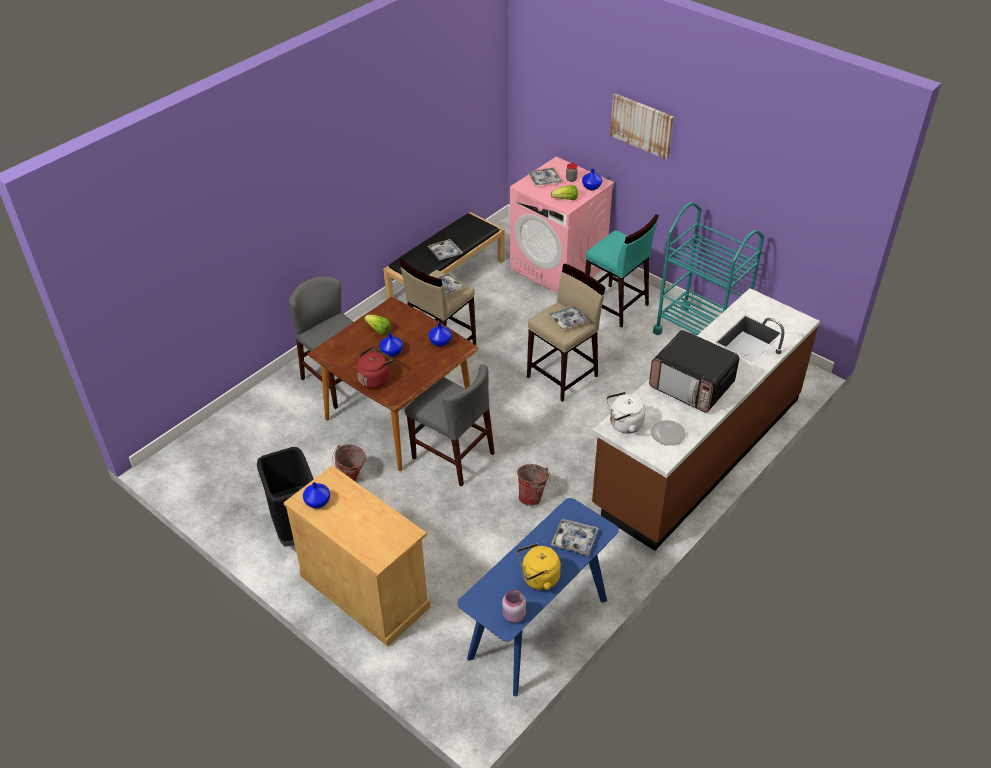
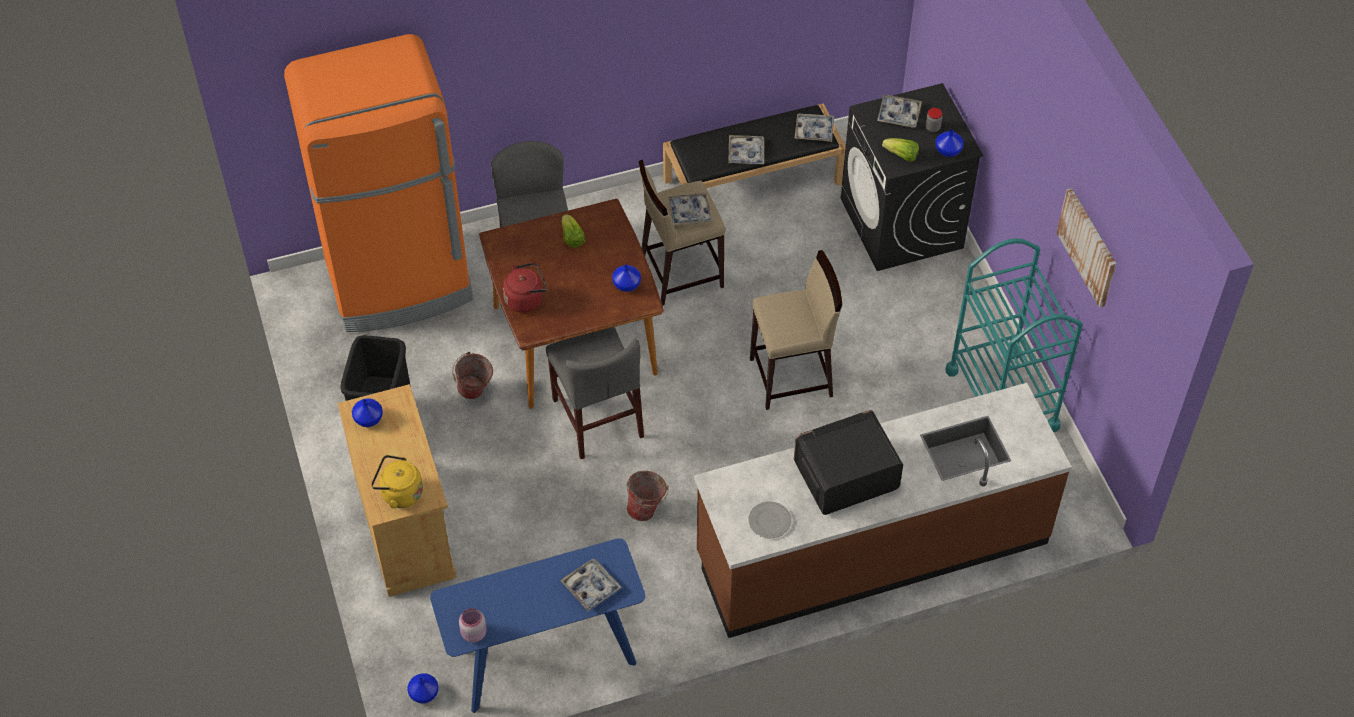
camera: 30 degrees right, 10 degrees up
blue vase [380,333,403,357] -> blue vase moved to [407,673,439,704]
pink washing machine [510,157,614,294] -> black washing machine [841,83,983,271]
yellow kettle [517,544,561,590] -> yellow kettle moved to [371,455,423,508]
tray [549,305,589,330] -> tray moved to [794,114,834,142]
turquoise stool [585,214,659,328] -> none
white kettle [606,392,645,434] -> none
picture [610,93,674,160] -> picture moved to [1057,188,1116,308]
microwave [649,330,739,413] -> microwave turned 90 degrees clockwise [794,410,903,515]
none -> orange fridge [284,34,473,332]

